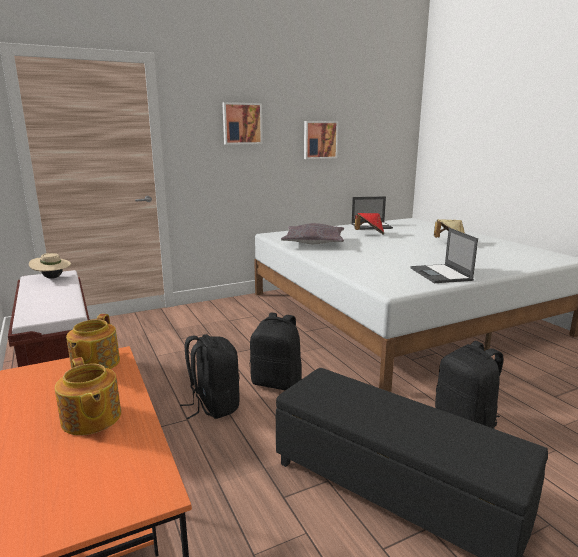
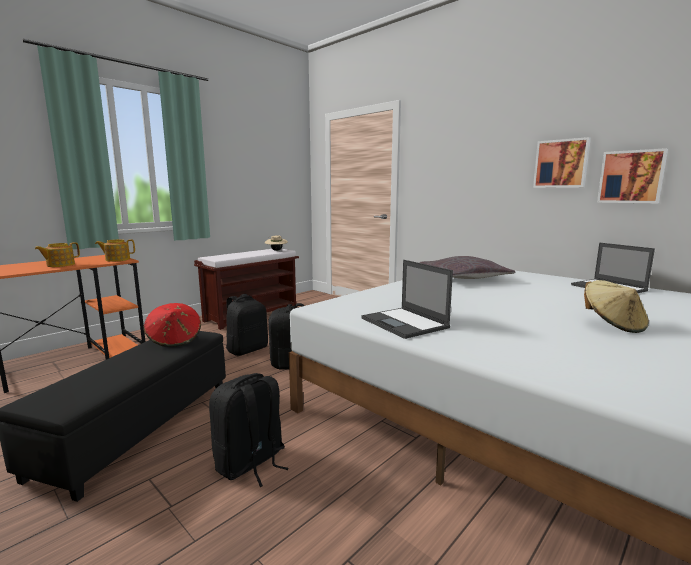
camera: 70 degrees right, 5 degrees down
picture [222,102,263,145] -> picture moved to [597,148,668,203]
red hat [354,213,384,235] -> red hat moved to [144,303,201,347]
laptop [411,228,478,283] -> laptop turned 90 degrees counterclockwise [361,260,453,339]

